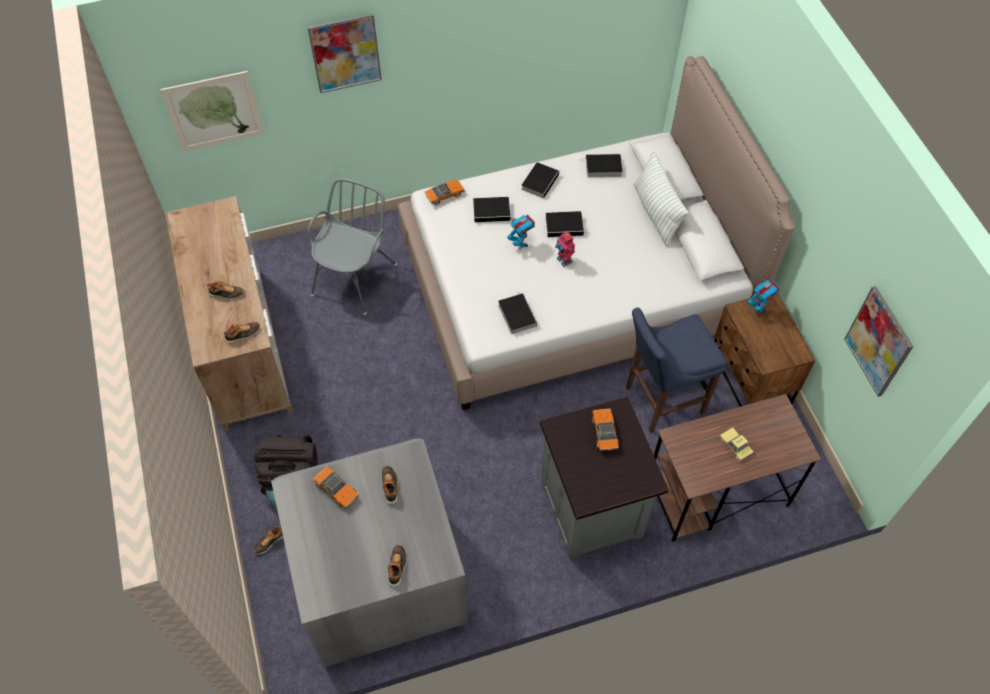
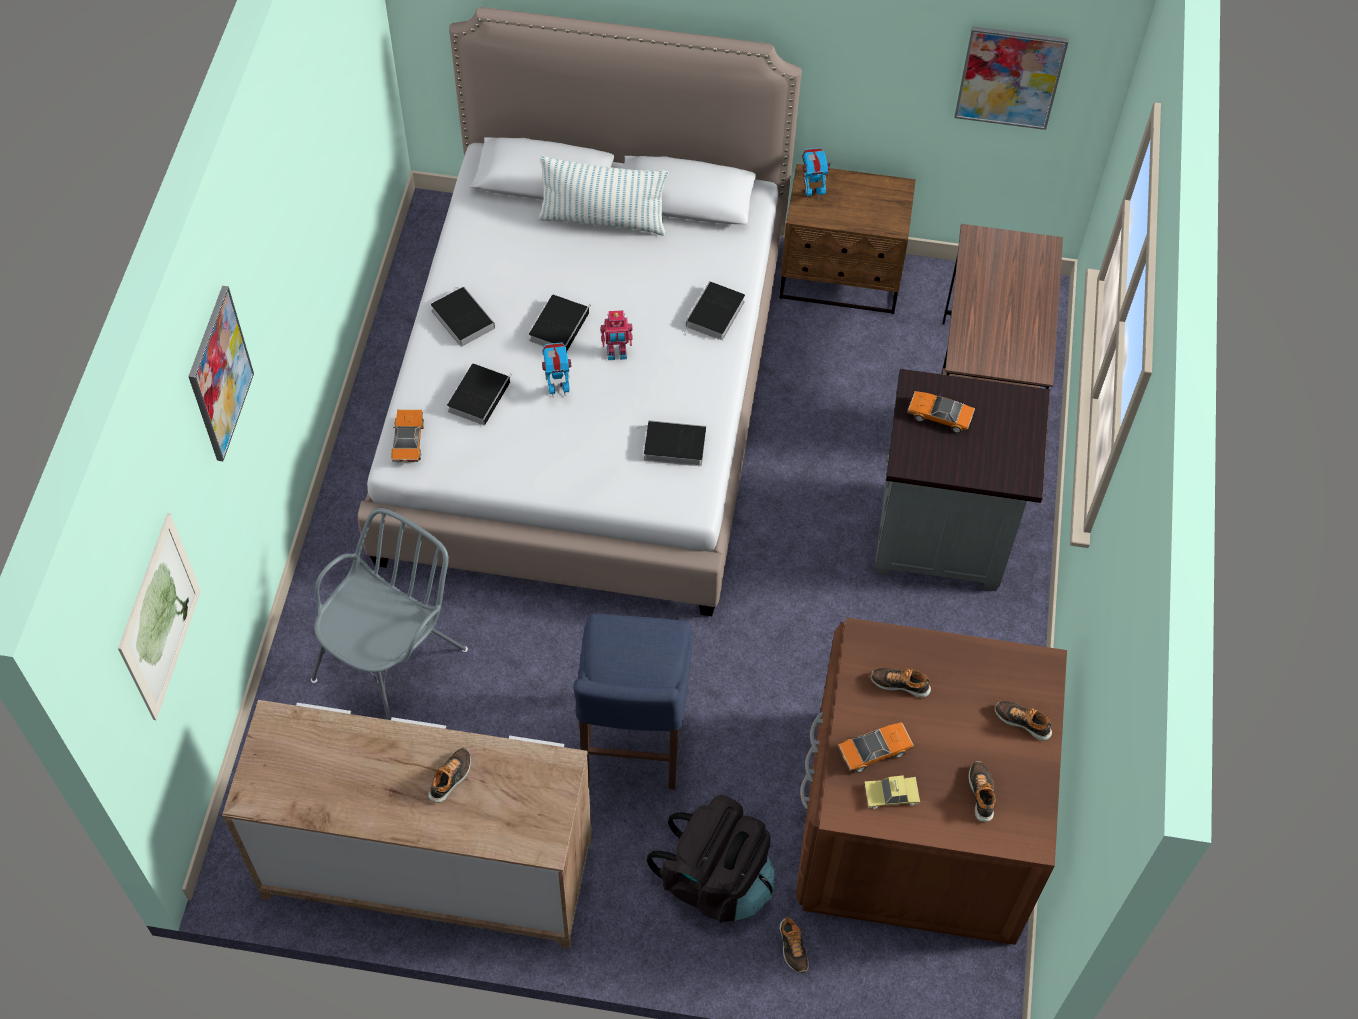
camera: 65 degrees left, 0 degrees up
shoe [224,322,260,344] -> shoe moved to [968,761,996,822]
grey dresser [271,439,469,667] -> brown dresser [796,617,1067,945]
grey chair [308,178,397,315] -> grey chair turned 75 degrees clockwise [311,508,468,720]
book [579,154,622,177] -> book moved to [684,281,745,340]
blue stool [626,307,727,433] -> blue stool moved to [573,613,693,790]
toy car [720,427,754,461] -> toy car moved to [865,775,920,809]

